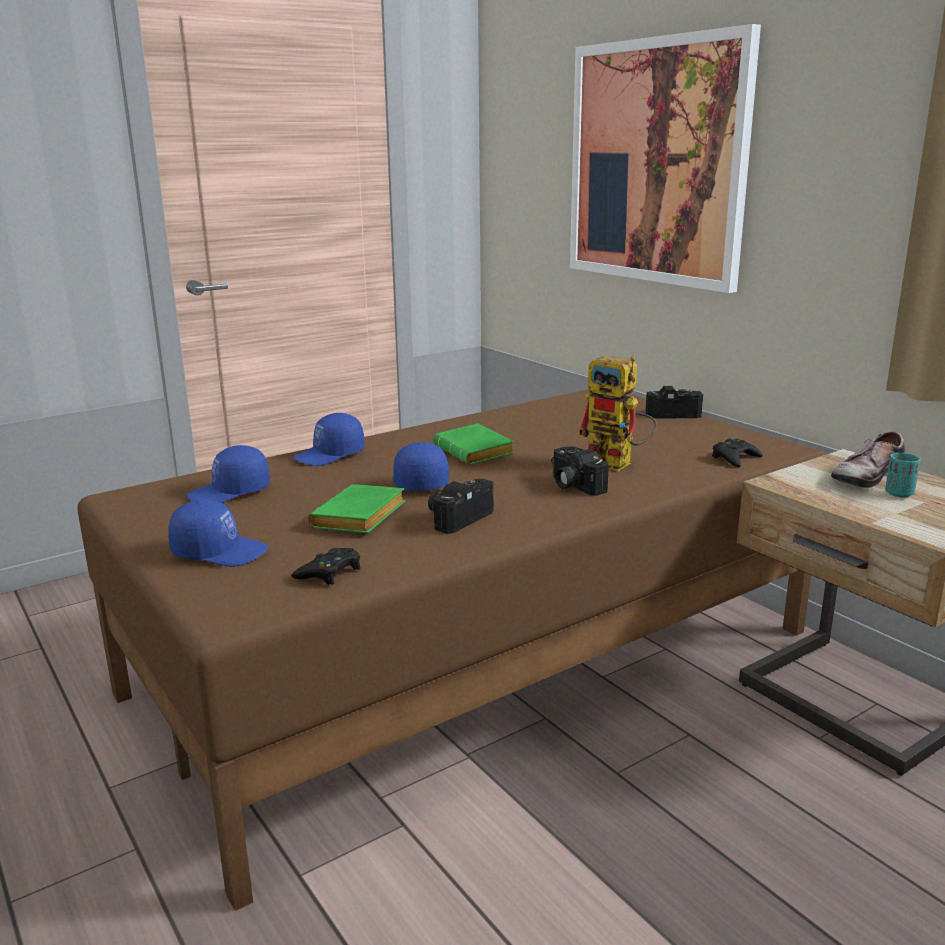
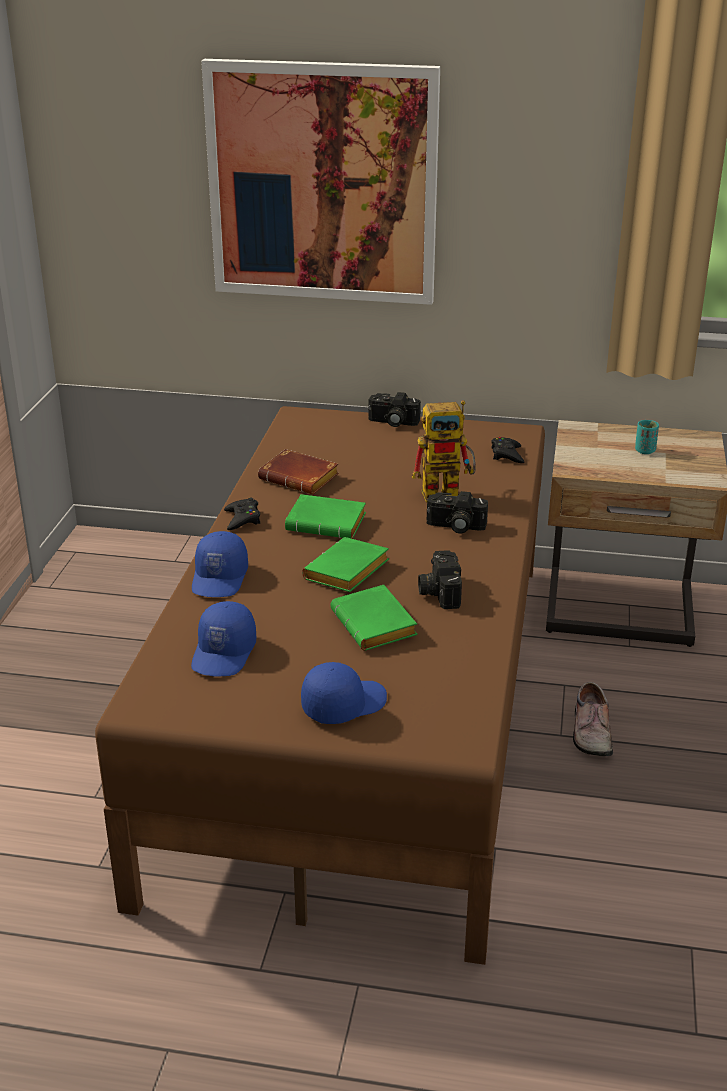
camera: 45 degrees left, 10 degrees up
black game controller [291,548,361,585] -> black game controller moved to [224,498,260,530]
blue cap [392,442,449,491] -> green book [302,537,389,592]
camera [645,386,703,419] -> camera turned 120 degrees counterclockwise [368,392,421,427]
shoe [831,431,905,488] -> shoe moved to [573,682,613,756]
none -> brown book [258,449,339,494]

